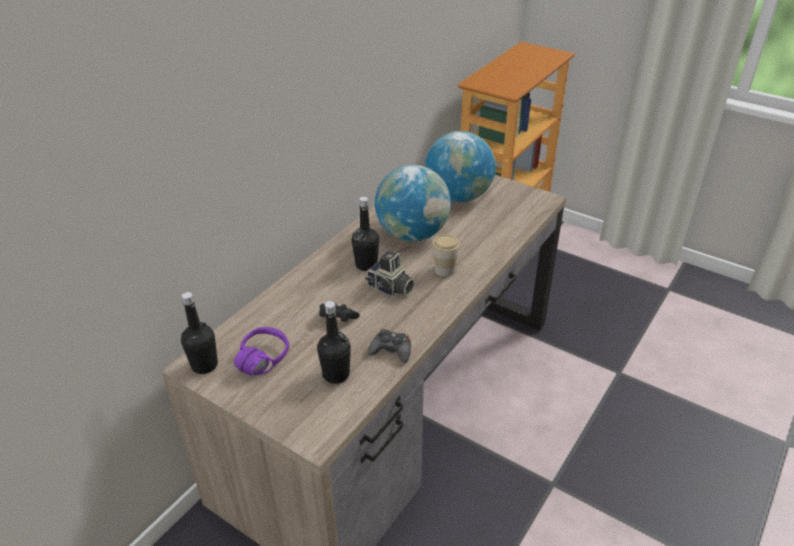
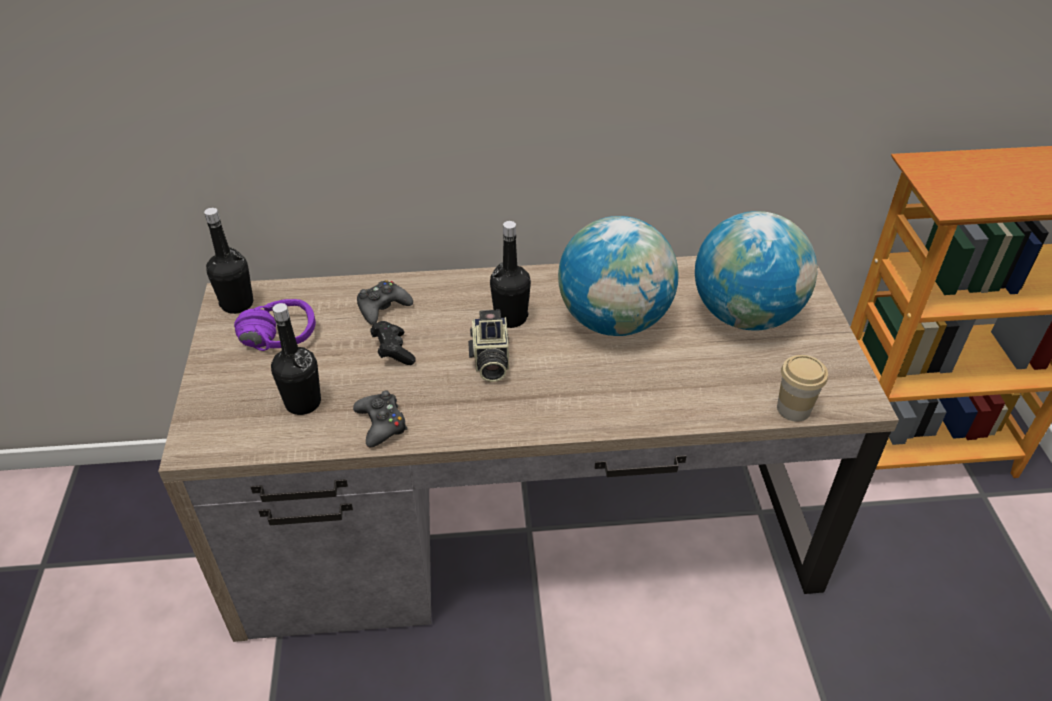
camera: 50 degrees right, 5 degrees up
cup [432,234,460,277] -> cup moved to [777,355,828,422]
none -> black game controller [357,280,413,325]

